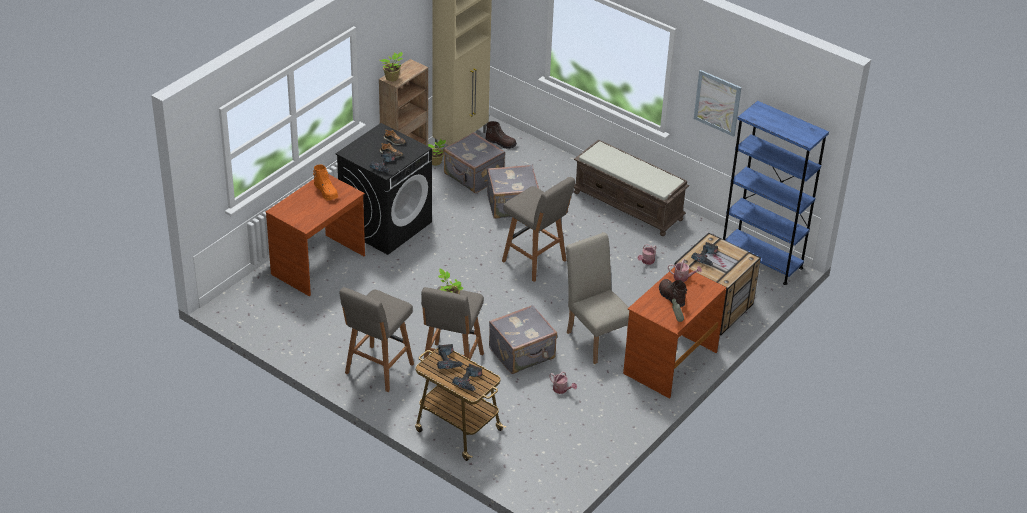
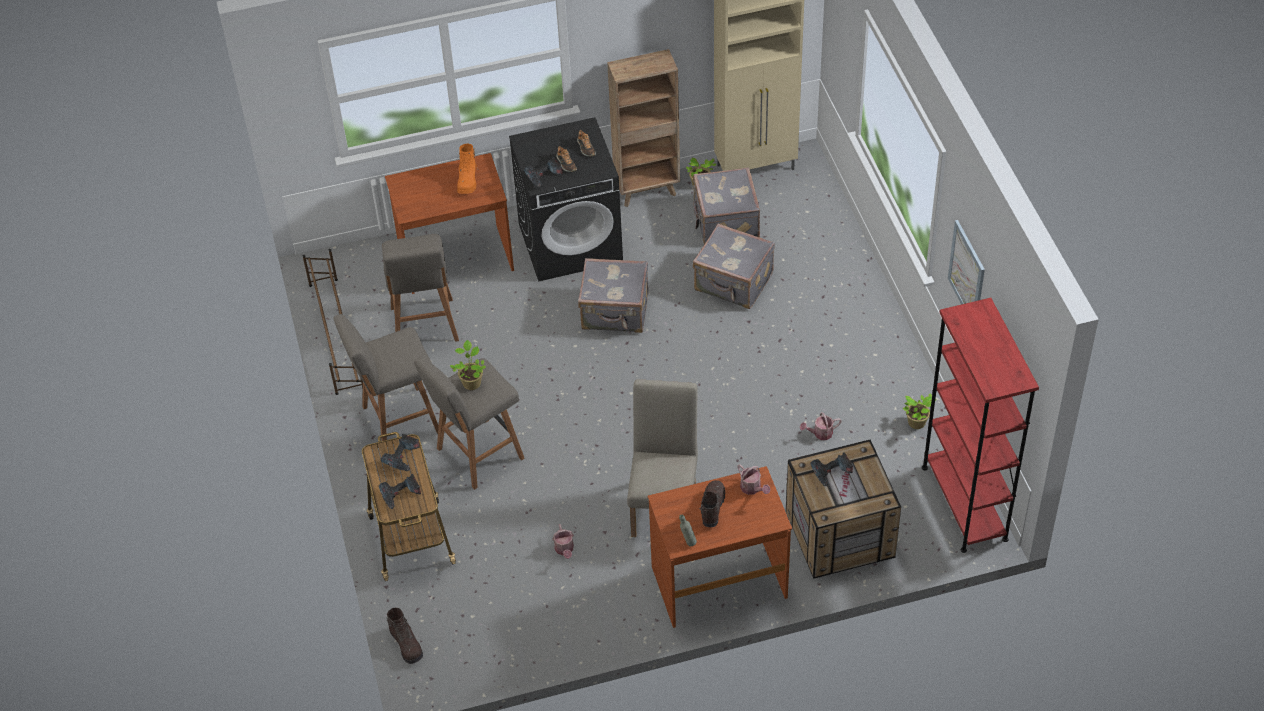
camera: 40 degrees right, 10 degrees up
potted plant [380,52,403,81] -> potted plant moved to [903,393,936,429]
brown boot [485,121,517,149] -> brown boot moved to [386,607,423,664]
grey suitcase [489,305,557,374] -> grey suitcase moved to [578,258,648,333]
grey stool [502,177,575,282] -> grey stool moved to [382,234,459,342]
brown bench [574,139,689,236] -> none
blue bookcase [723,101,829,285] -> red bookcase [922,298,1039,553]
none -> brown shoe rack [302,249,363,395]

